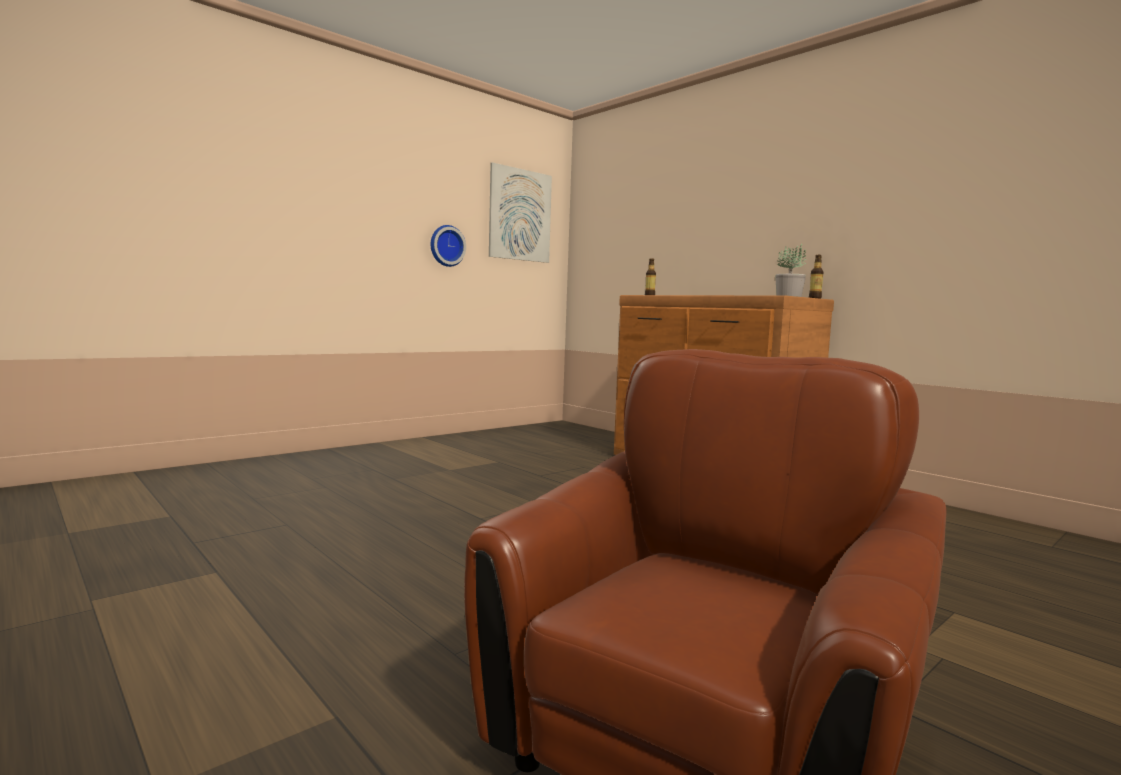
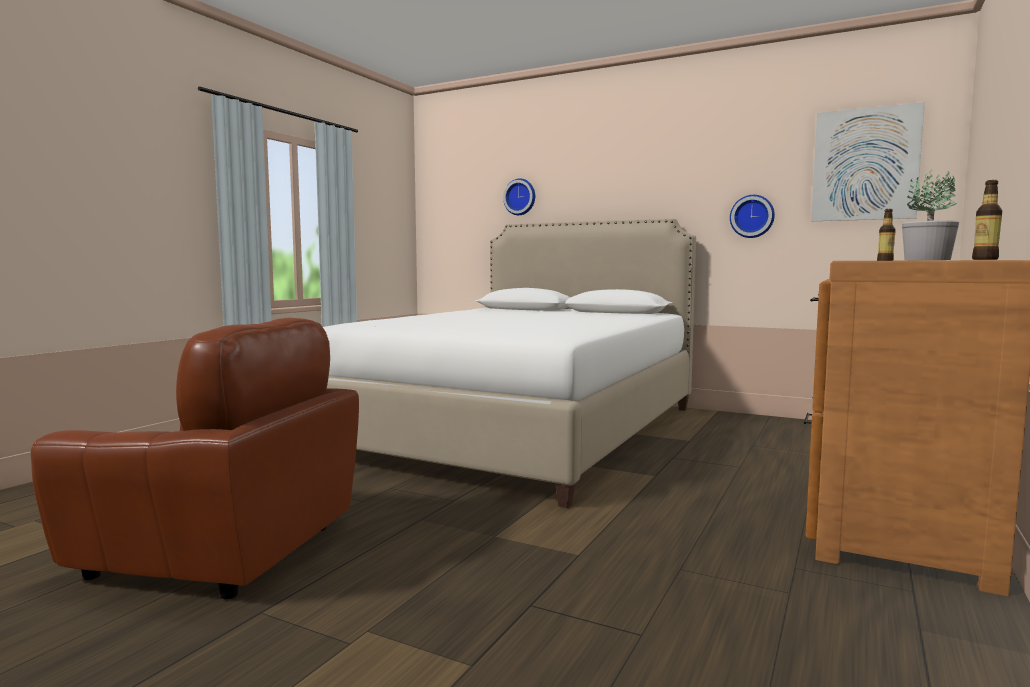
camera: 70 degrees right, 0 degrees up
none -> white bed [323,219,696,508]
none -> wall clock [503,178,535,215]

